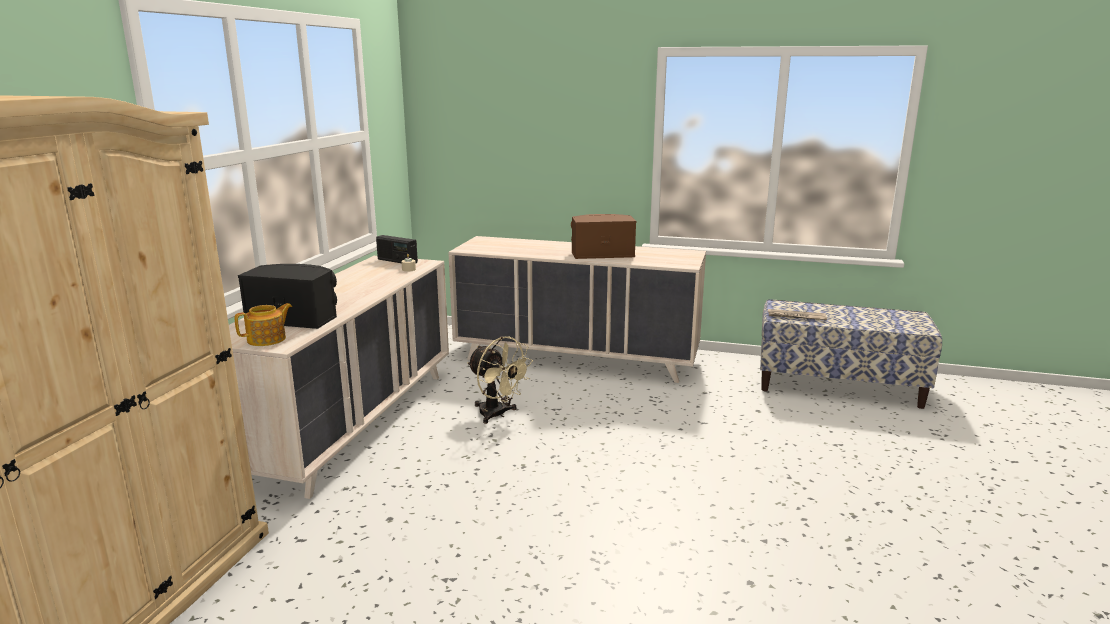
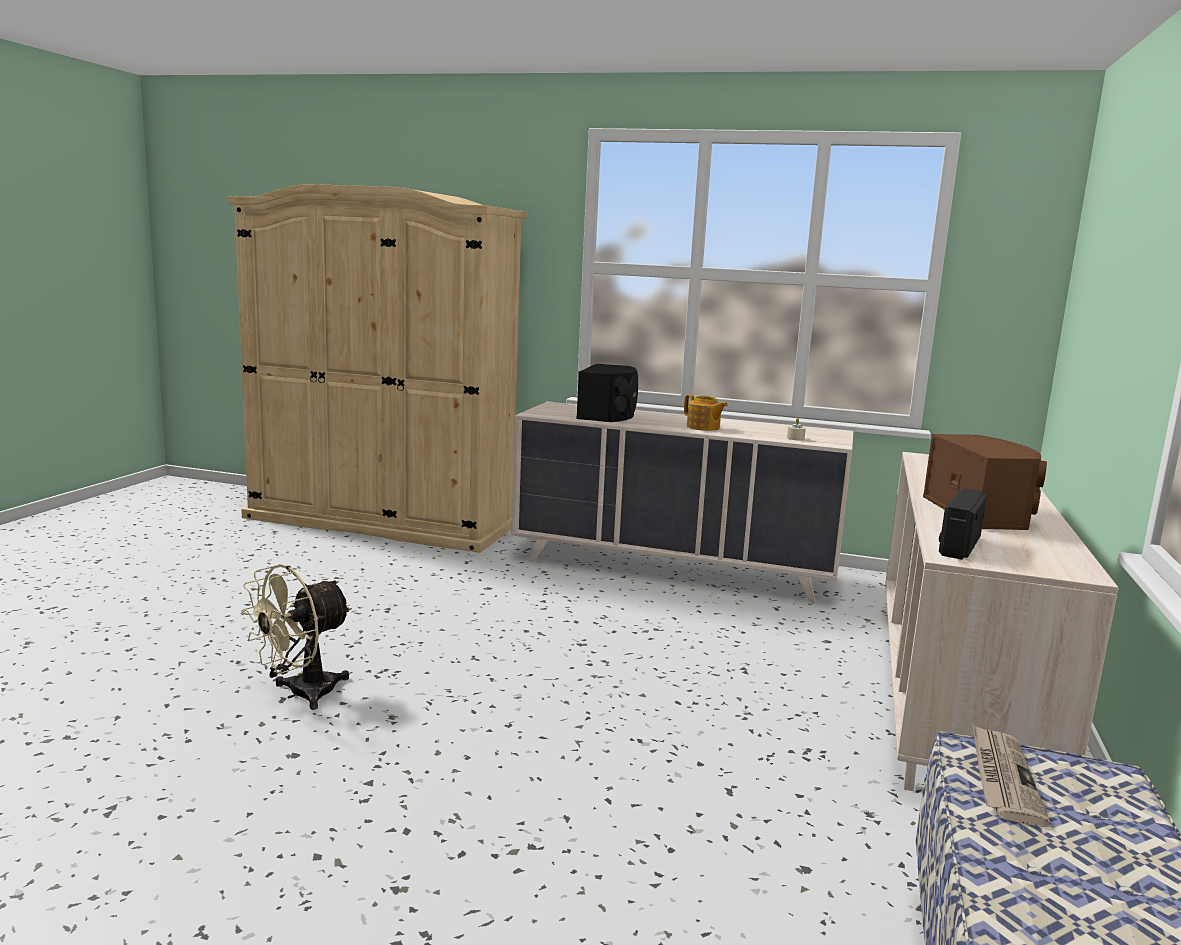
camera: 90 degrees right, 5 degrees down
teapot [234,303,292,346] -> teapot moved to [684,395,728,431]
radio [376,235,418,263] -> radio moved to [939,489,987,560]
beige fan [467,336,533,424] -> beige fan moved to [241,564,352,710]

